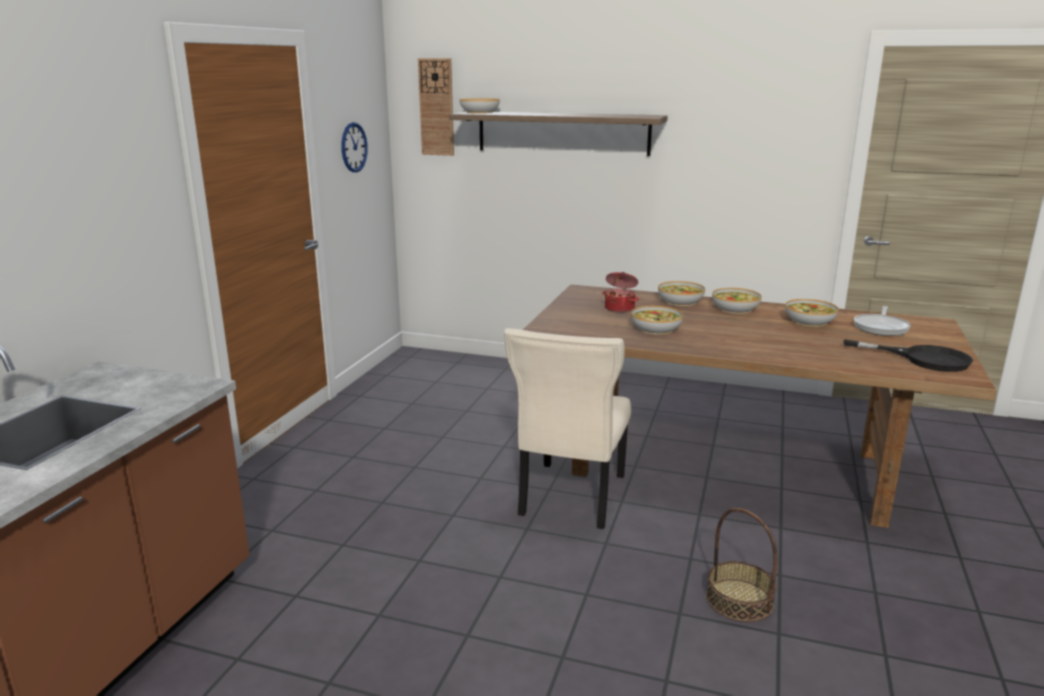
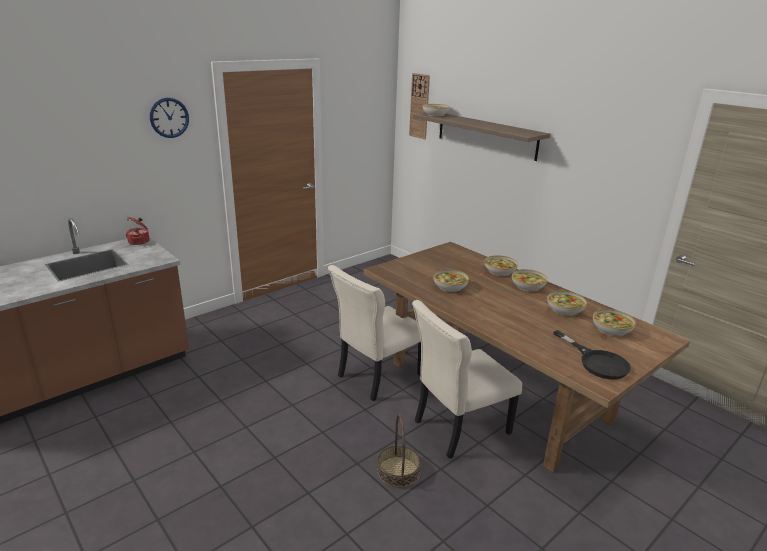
camera: 30 degrees right, 5 degrees up
wall clock [341,122,368,172] -> wall clock moved to [150,98,189,138]
cooking pot [602,272,639,313] -> cooking pot moved to [126,217,150,245]
frying pan [854,306,911,336] -> bowl [593,309,636,336]
none -> beige chair [412,300,522,459]

